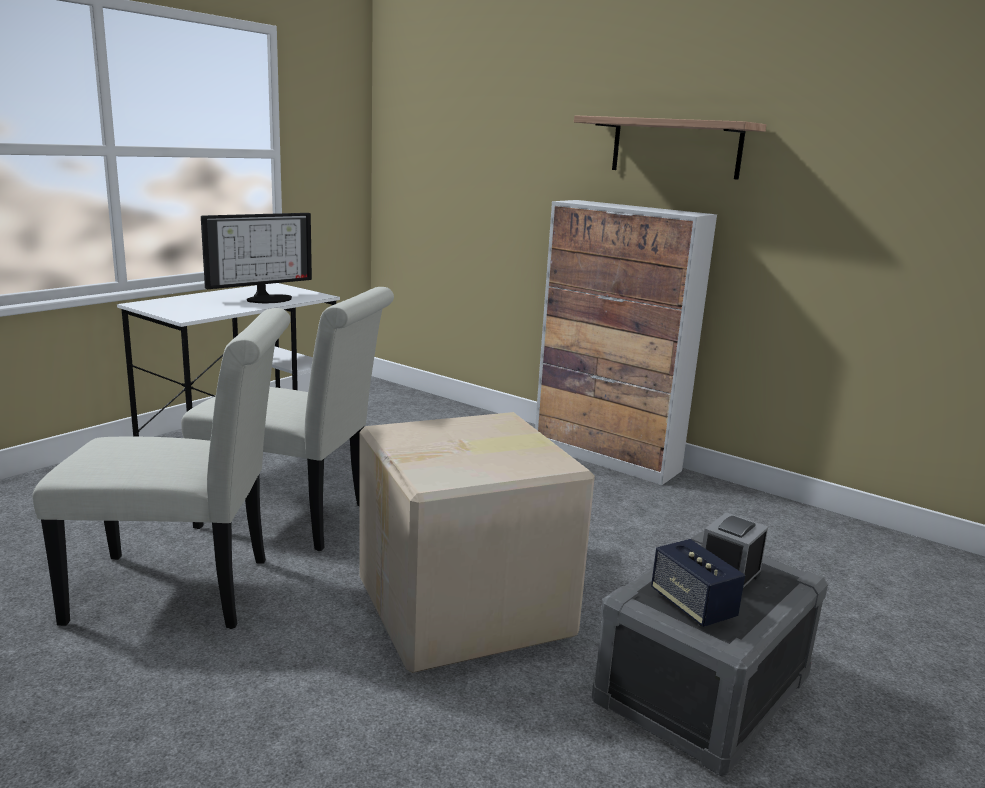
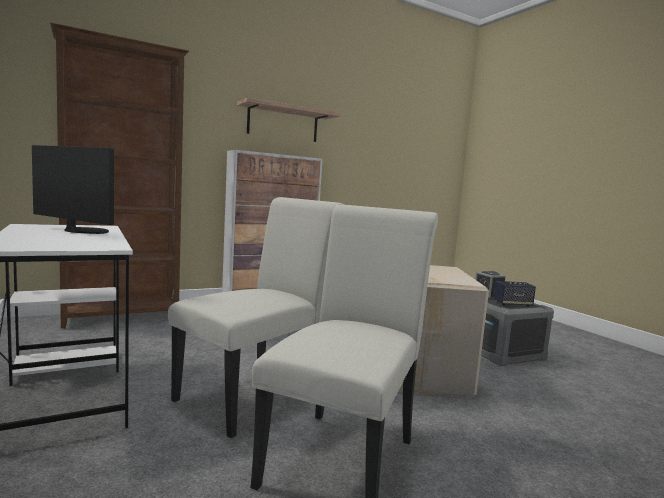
camera: 65 degrees left, 10 degrees down
monitor [201,213,312,303] -> monitor turned 45 degrees counterclockwise [32,145,114,234]
none -> brown bookcase [50,22,189,328]

